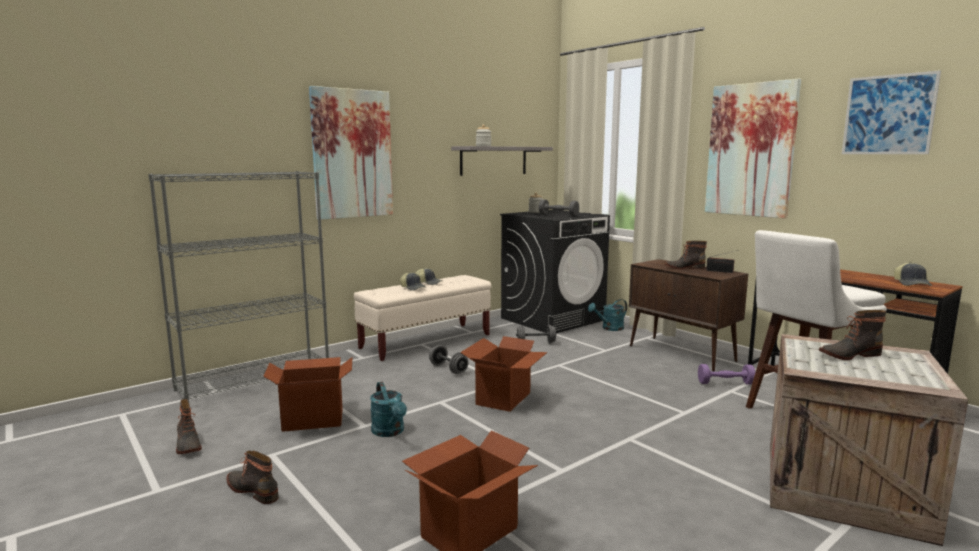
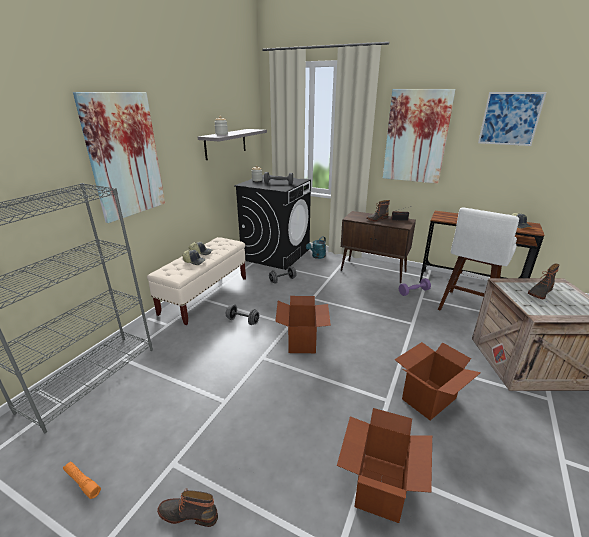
camera: 25 degrees left, 15 degrees up
boot [176,399,202,454] -> orange flashlight [63,461,101,499]
cardboard box [263,357,352,432] -> cardboard box moved to [394,342,481,421]
turquoise watering can [370,382,407,437] -> none

